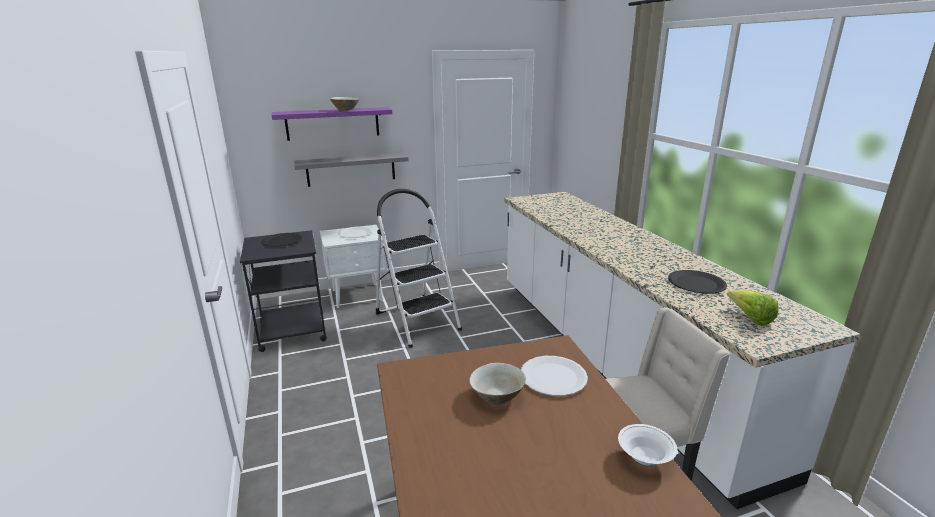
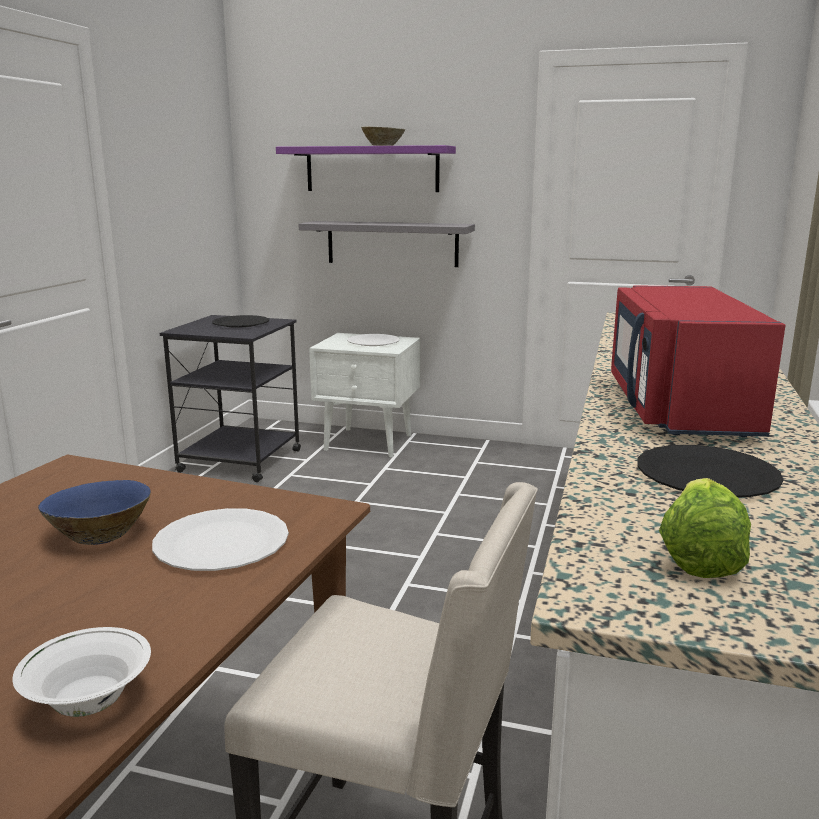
camera: 35 degrees right, 5 degrees down
step ladder [376,189,462,348] -> none
beige bowl [469,363,526,405] -> blue bowl [38,480,151,545]
none -> red microwave [611,285,786,437]

